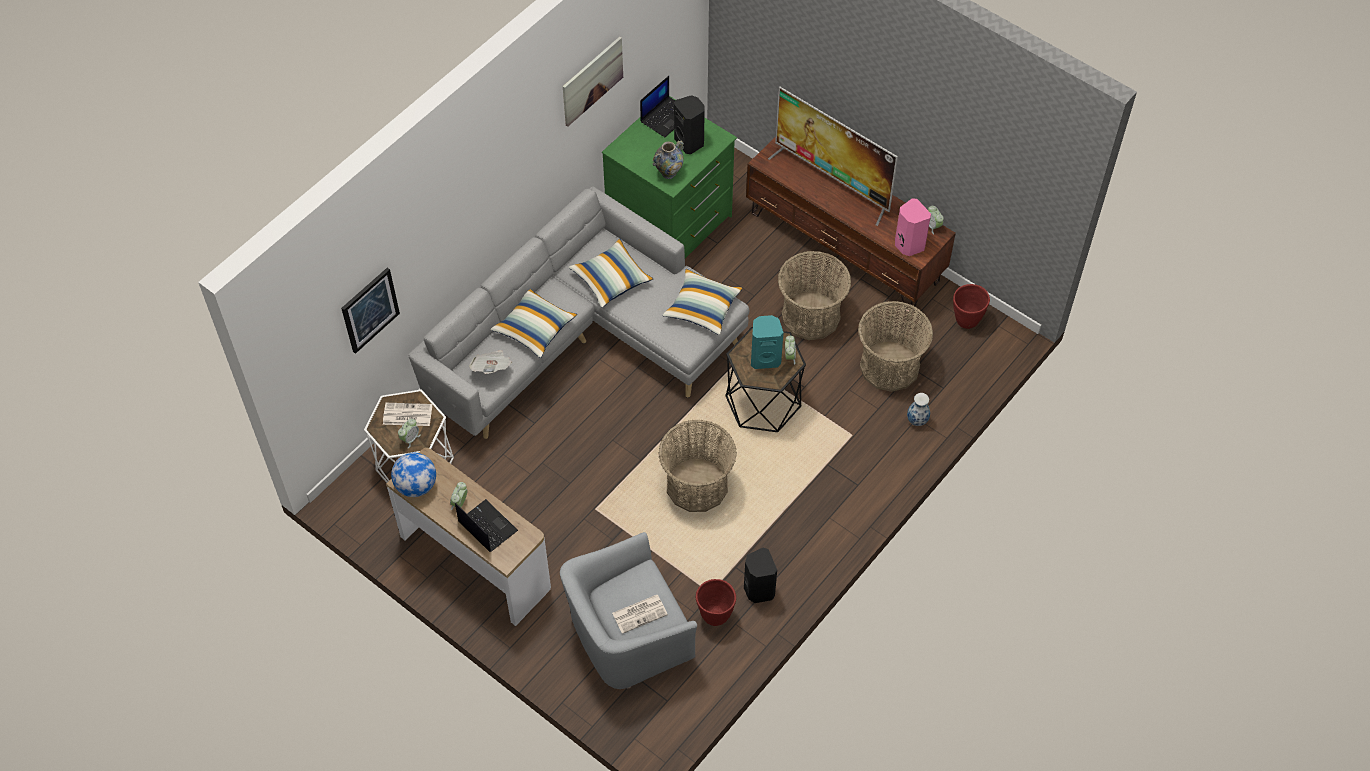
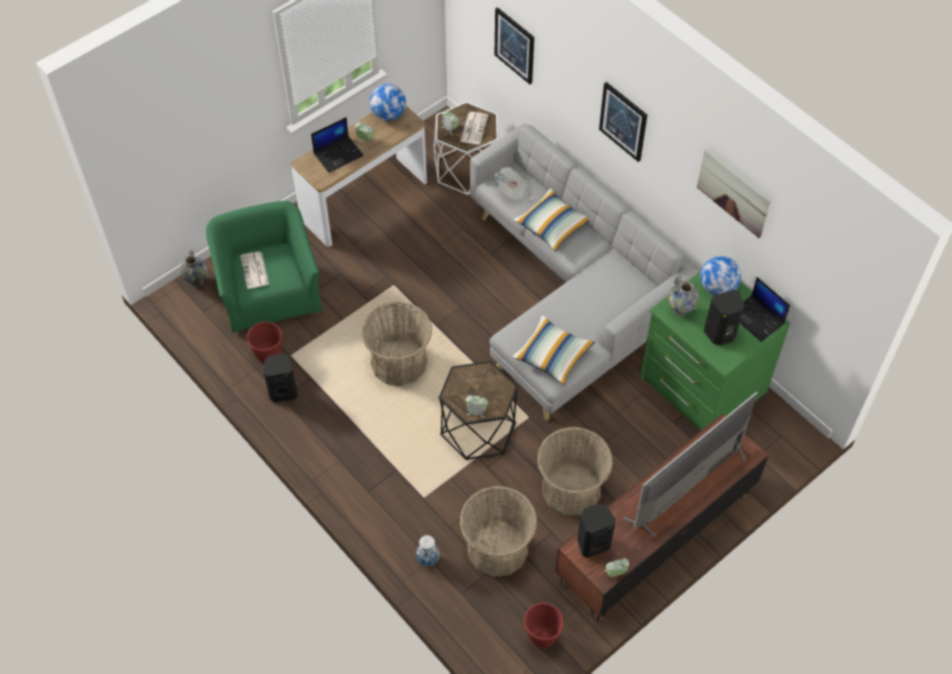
camera: 100 degrees right, 0 degrees up
grey armchair [560,532,697,689] -> green armchair [206,201,322,332]
pillow [569,239,654,308] -> none
turquoise speaker [751,315,784,369] -> none
pink speaker [895,198,931,256] -> black speaker [577,503,616,558]
none -> vase [181,250,208,287]
none -> picture [599,82,647,162]
none -> globe [700,256,741,296]

